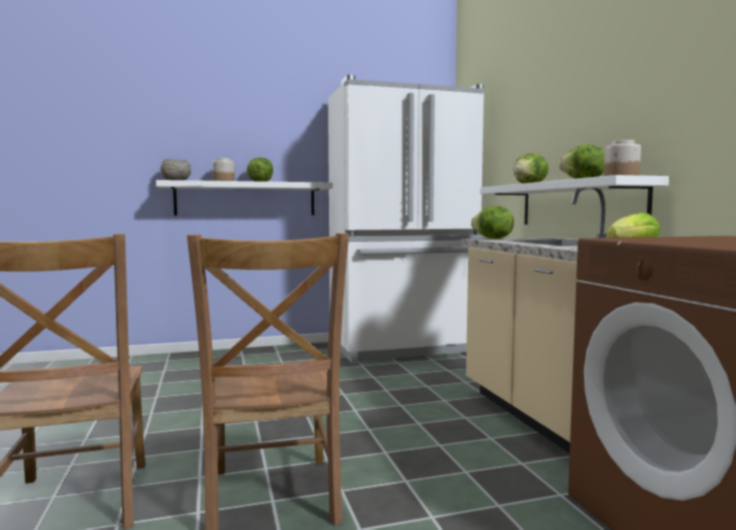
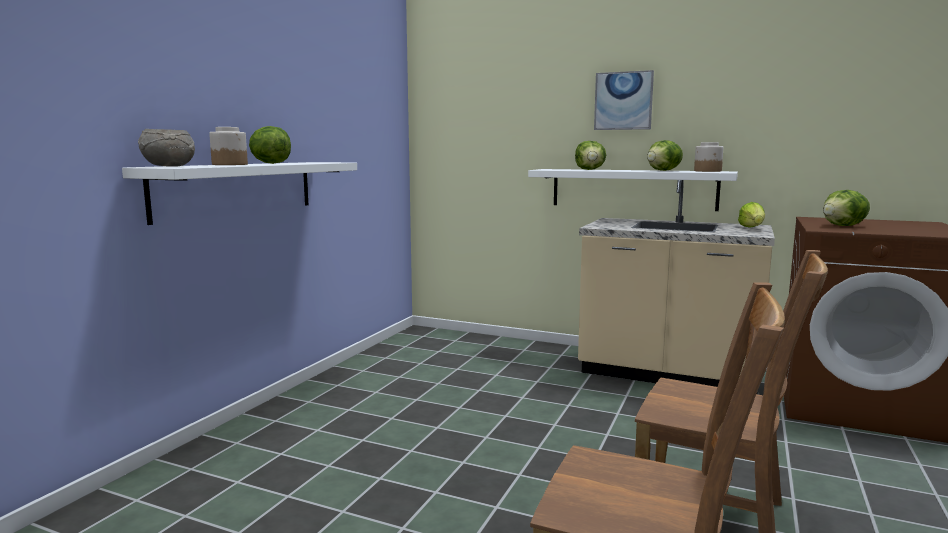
camera: 50 degrees left, 5 degrees up
white fridge [328,75,484,364] -> none
lettuce [471,206,514,239] -> lettuce moved to [823,190,870,226]
none -> picture [594,70,654,130]

